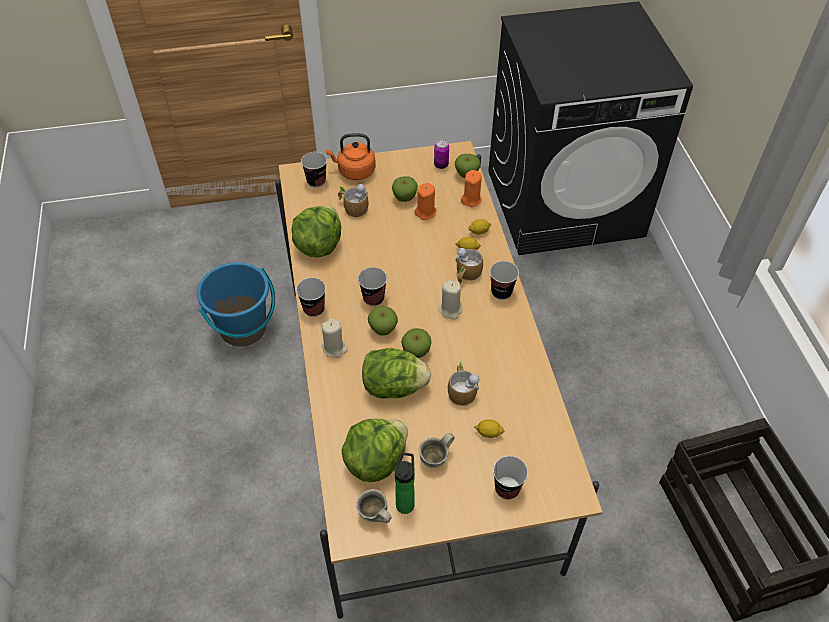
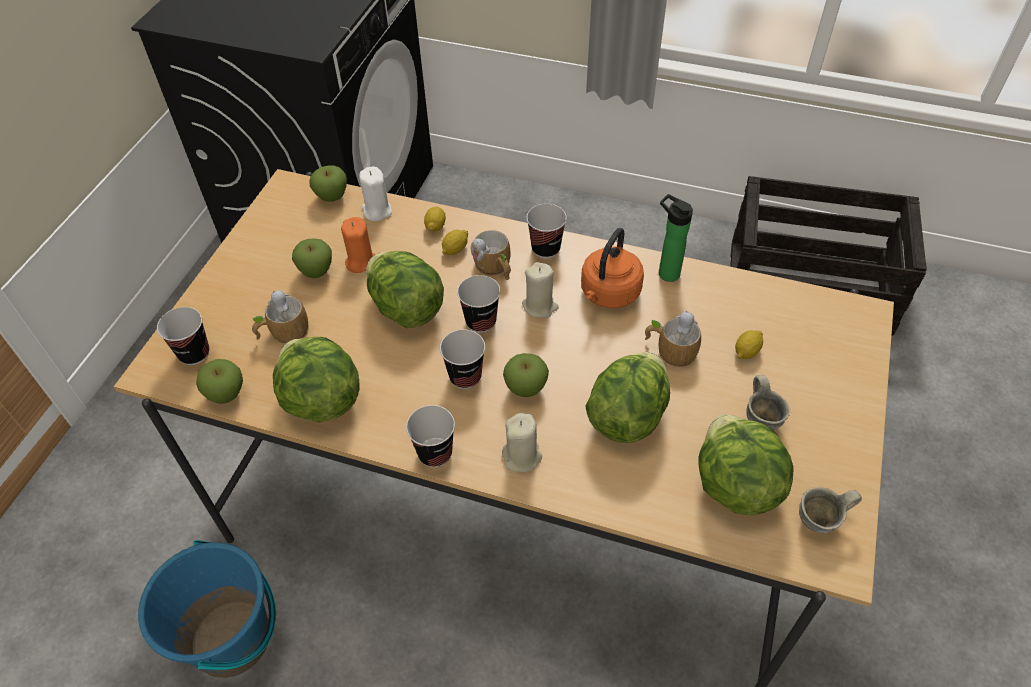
camera: 60 degrees left, 0 degrees up
orange kettle [326,133,376,180] -> orange kettle moved to [581,228,644,308]
bottle [395,452,415,514] -> bottle moved to [659,194,693,282]
apple [401,328,431,358] -> apple moved to [196,359,243,404]
can [434,140,449,169] -> none
orange candle [461,170,482,207] -> white candle [359,167,392,221]
cup [493,456,528,499] -> cup moved to [457,275,500,333]
none -> lettuce [366,251,444,328]

